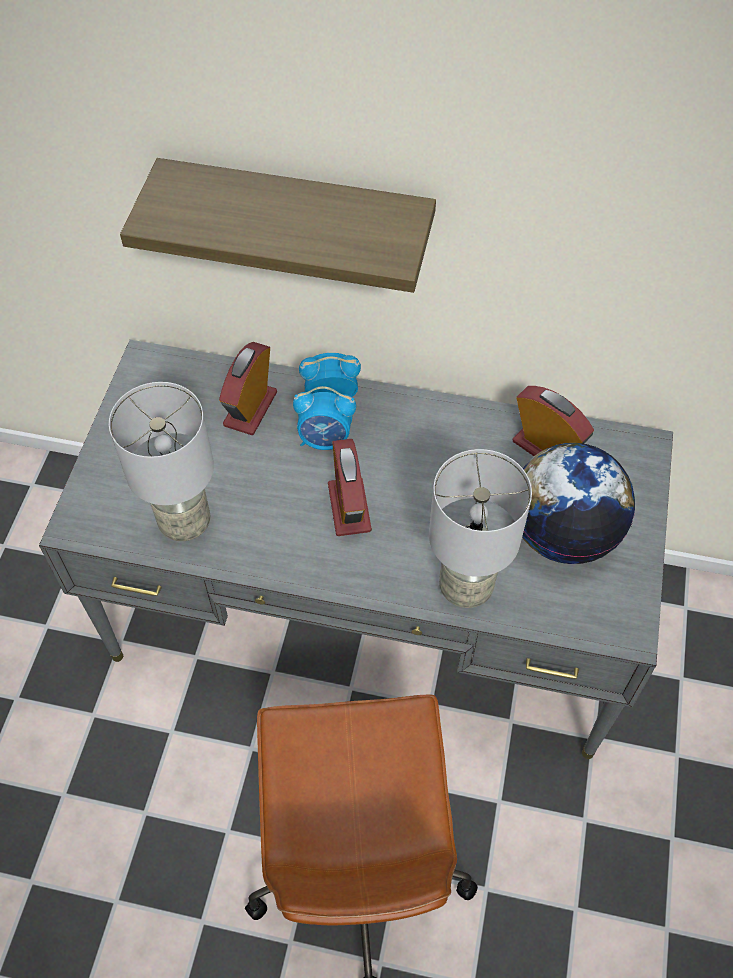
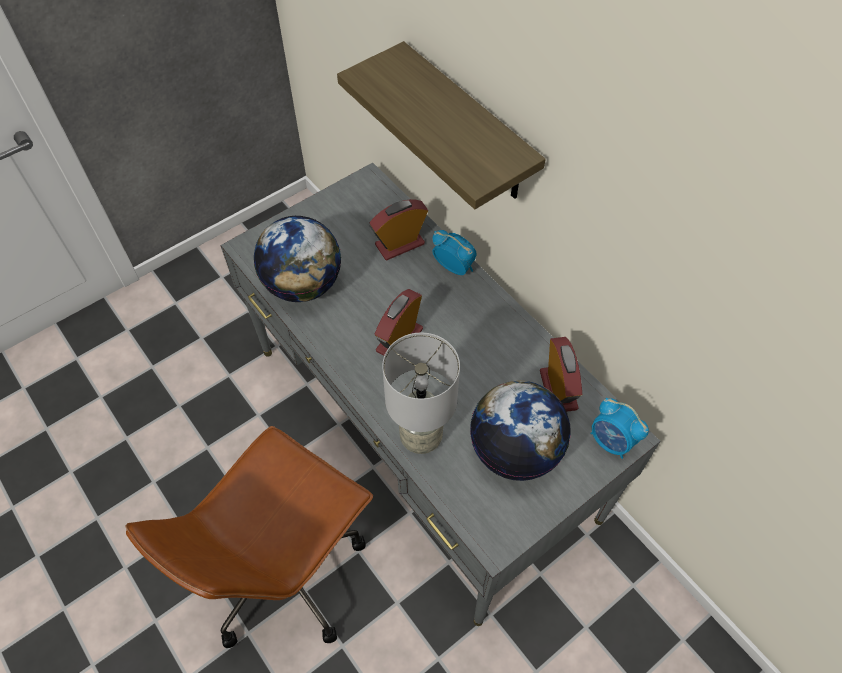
camera: 40 degrees right, 0 degrees up
grey table lamp [109,382,214,541] -> globe [254,216,341,302]
alarm clock [293,386,356,450] -> alarm clock moved to [590,398,649,459]

